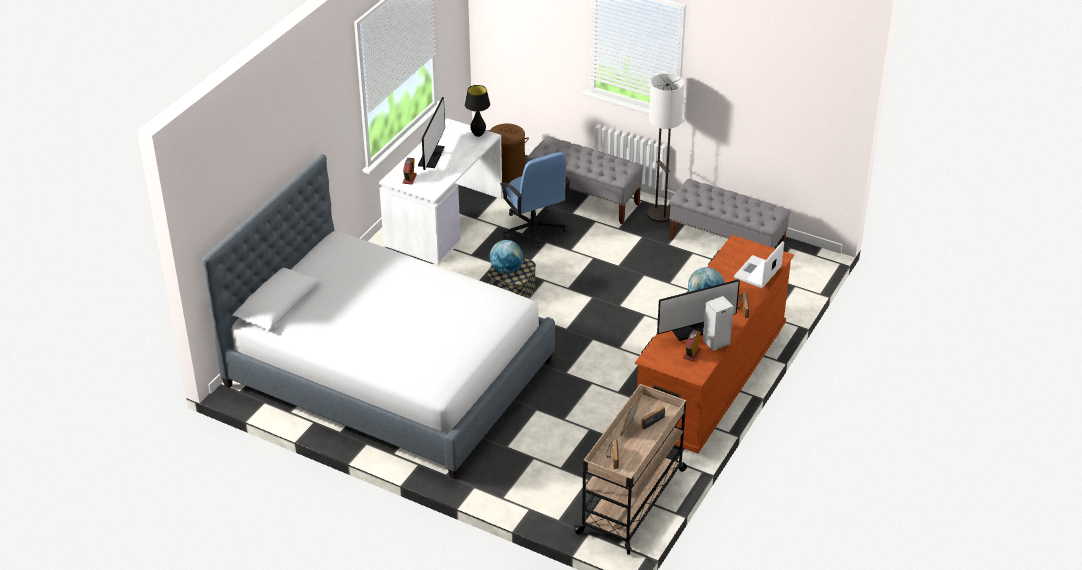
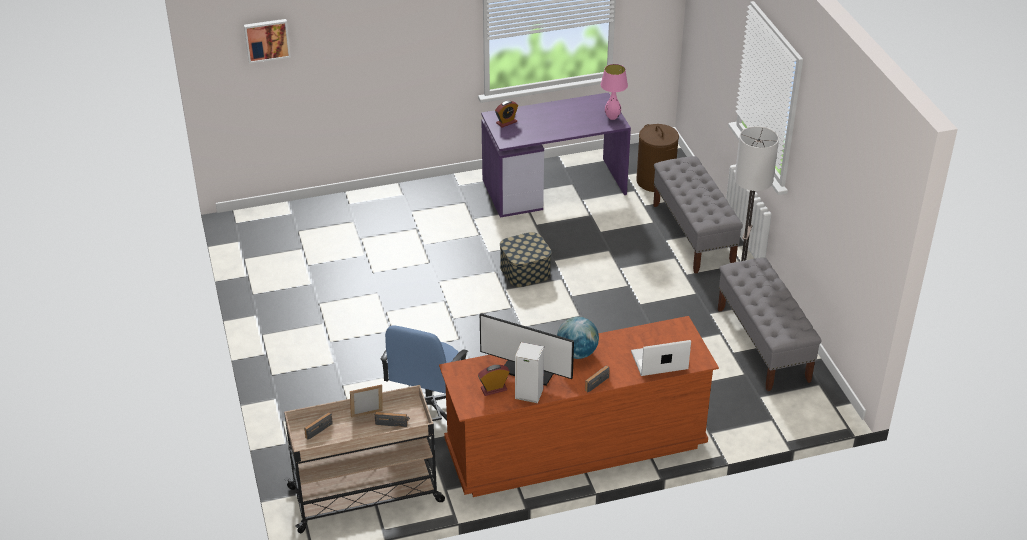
camera: 45 degrees right, 0 degrees up
bed [202,154,555,479] -> none
white desk [379,118,502,265] -> purple desk [481,92,631,218]
monitor [418,97,445,170] -> none
black table lamp [465,85,490,137] -> pink table lamp [601,64,628,120]
globe [490,240,523,273] -> none
blue office chair [500,152,571,248] -> blue office chair moved to [381,325,468,420]
none -> picture [244,19,291,64]

